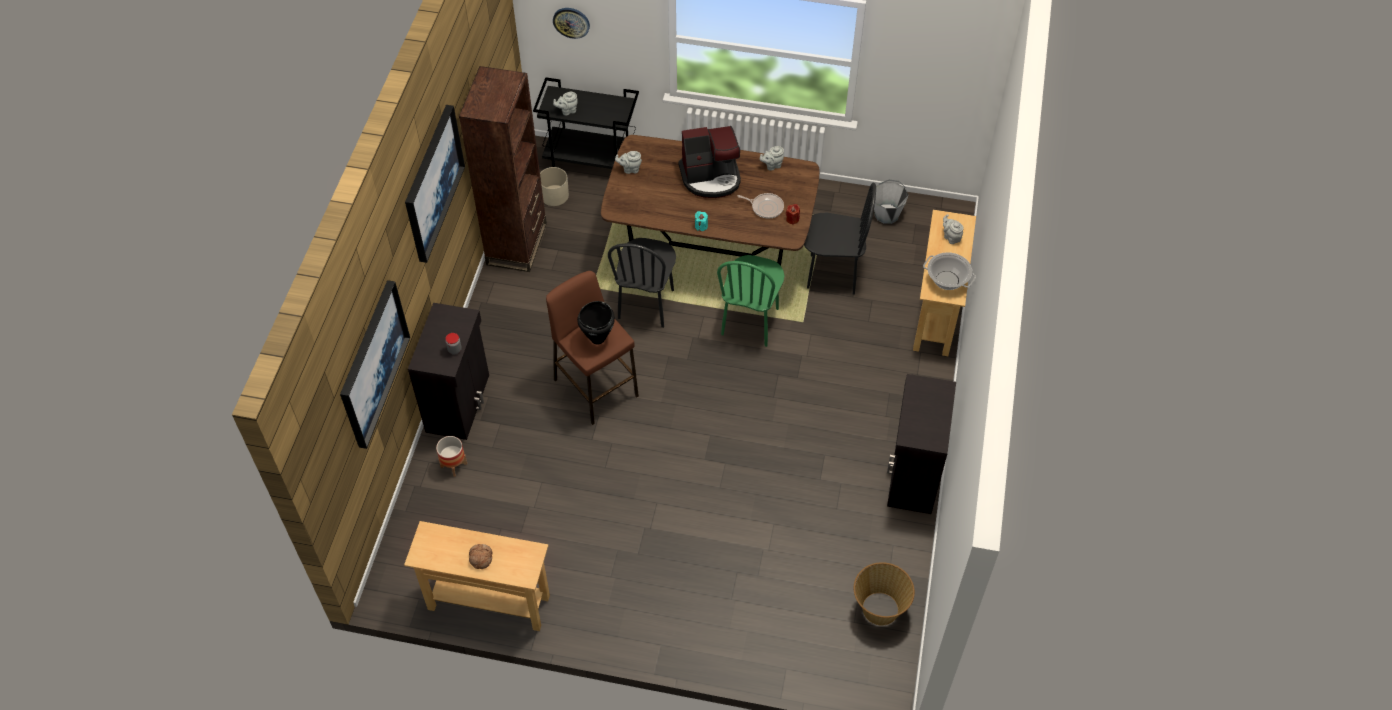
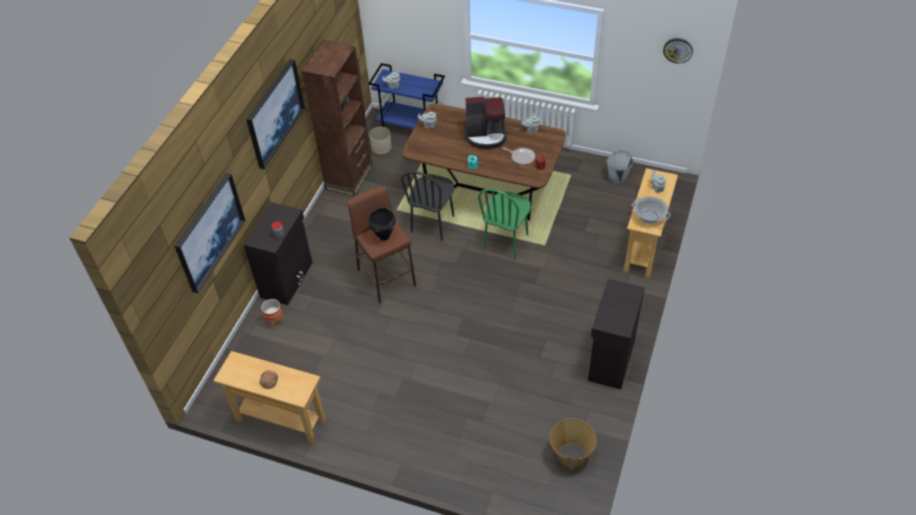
camera: 10 degrees right, 5 degrees down
black cart [533,77,639,169] -> blue cart [368,63,445,129]
wall clock [553,8,590,39] -> wall clock moved to [663,38,693,64]
black chair [804,182,876,295] -> none

